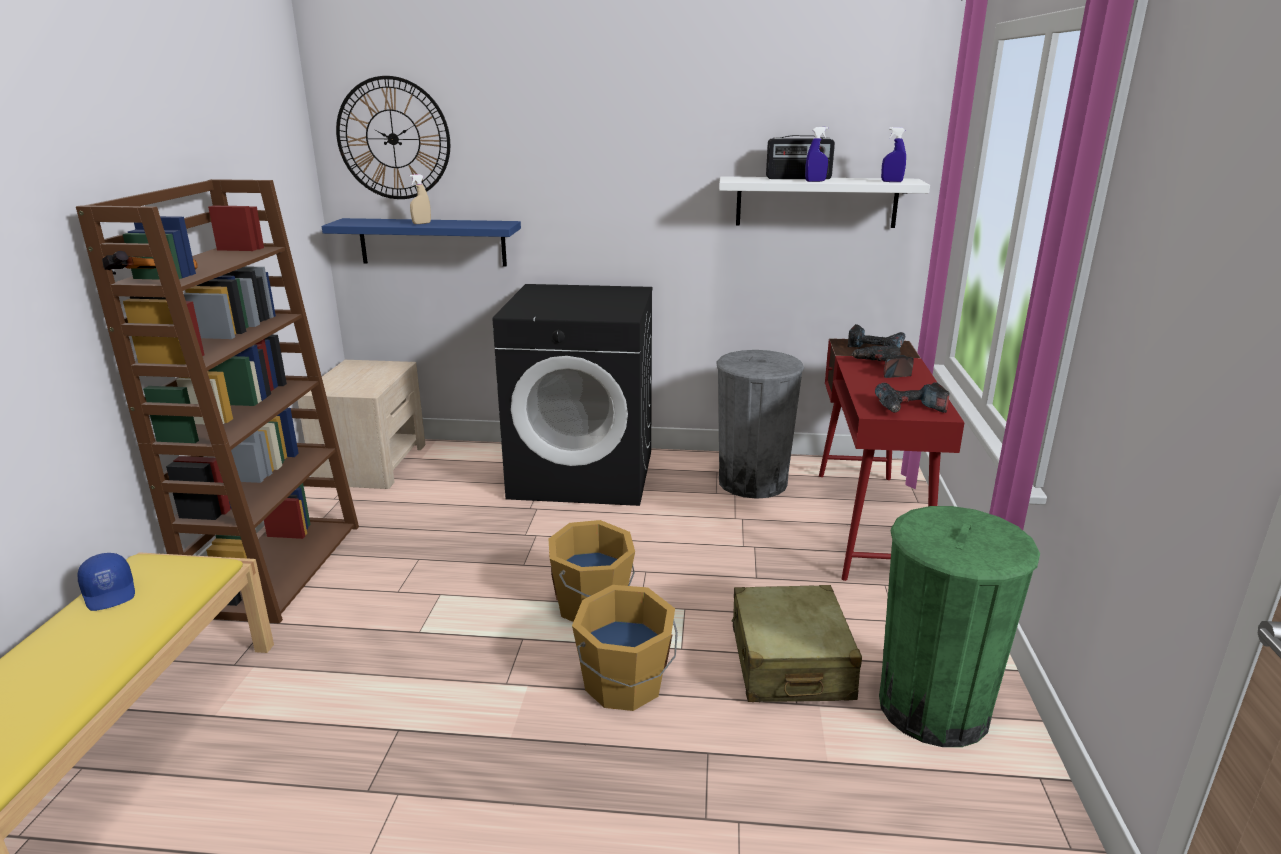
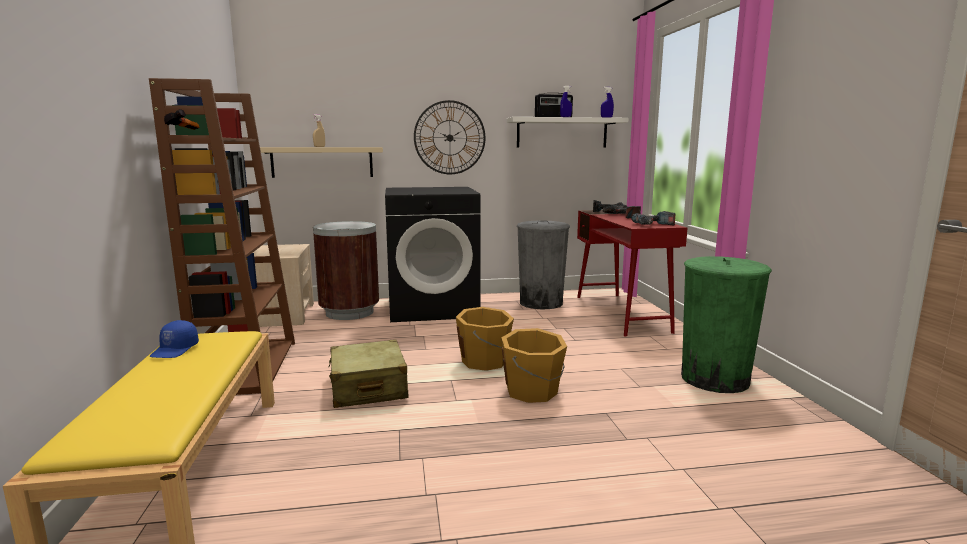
camera: 15 degrees left, 10 degrees down
blue cap [78,553,135,611] -> blue cap turned 60 degrees clockwise [149,320,199,358]
blue shelf [322,218,521,266] -> beige shelf [250,147,383,178]
wall clock [336,76,450,199] -> wall clock moved to [414,100,485,174]
beige suitcase [732,585,862,702] -> beige suitcase moved to [328,339,409,408]
none -> brown trash can [313,221,379,320]

